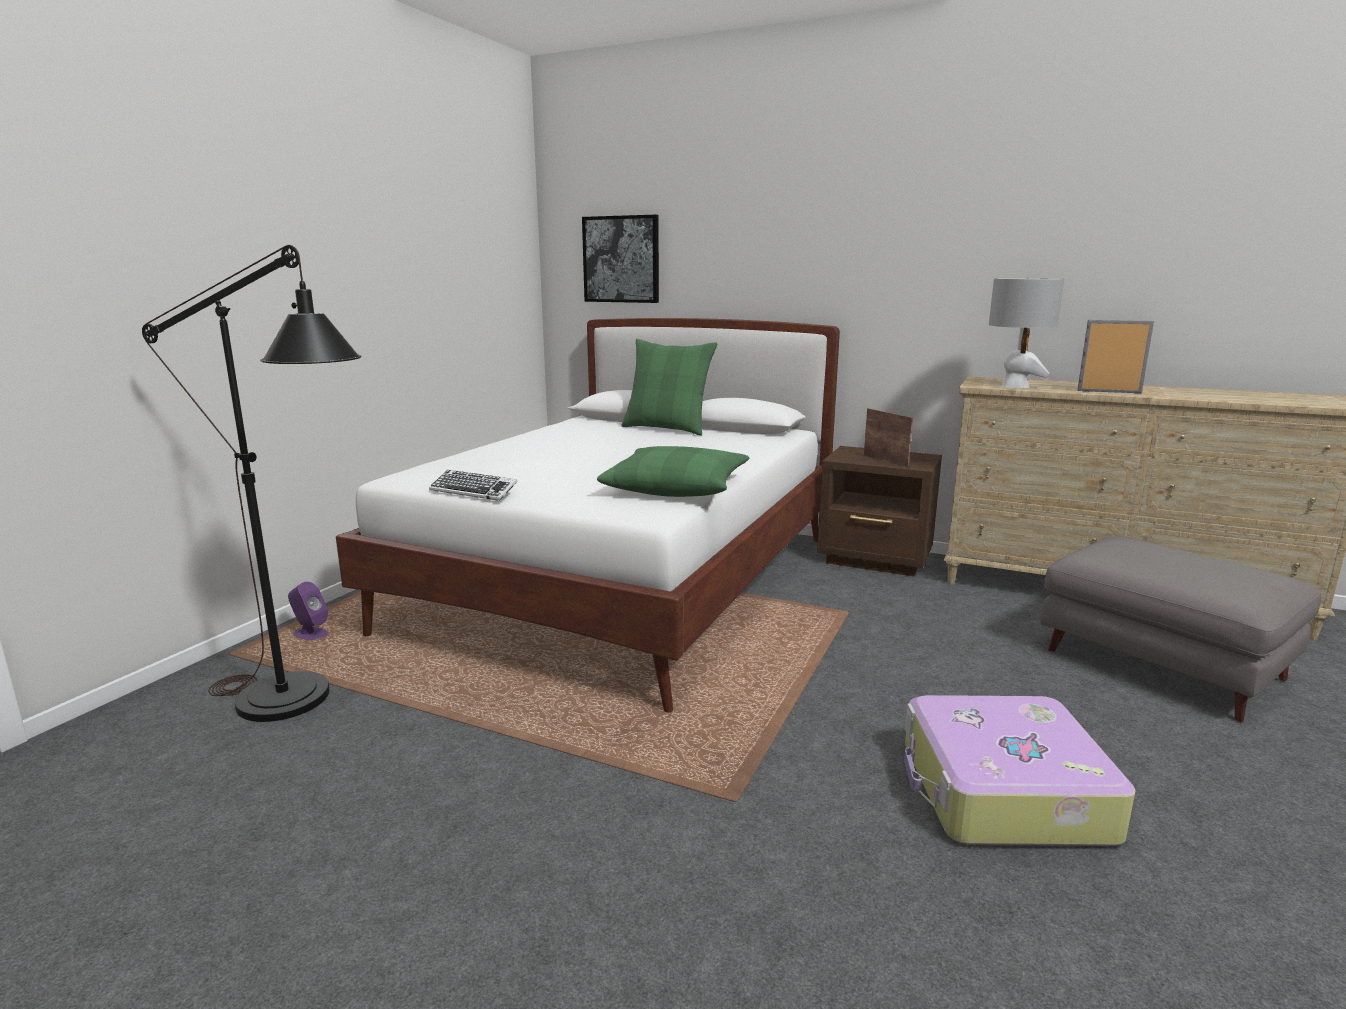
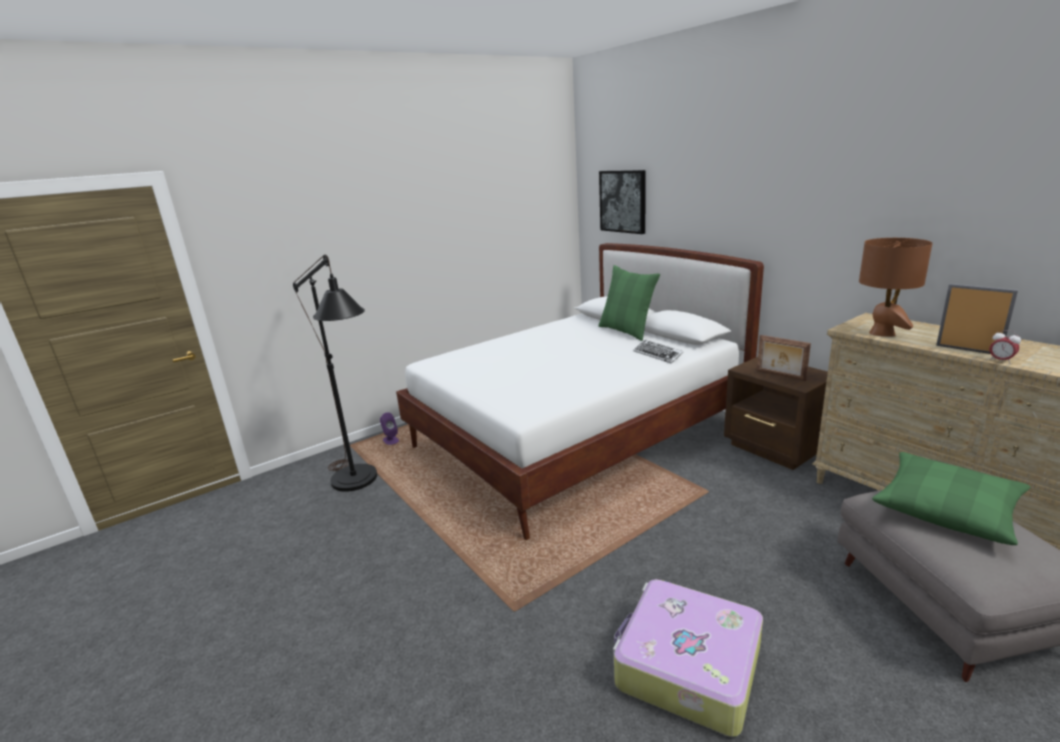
camera: 30 degrees right, 5 degrees up
keyboard [429,470,518,501] -> keyboard moved to [633,340,684,364]
green pillow [597,446,749,497] -> green pillow moved to [872,452,1031,545]
picture frame [864,408,913,467] -> picture frame turned 135 degrees clockwise [757,335,811,381]
grey table lamp [989,278,1064,388] -> brown table lamp [859,238,933,337]
none -> alarm clock [990,330,1021,364]

